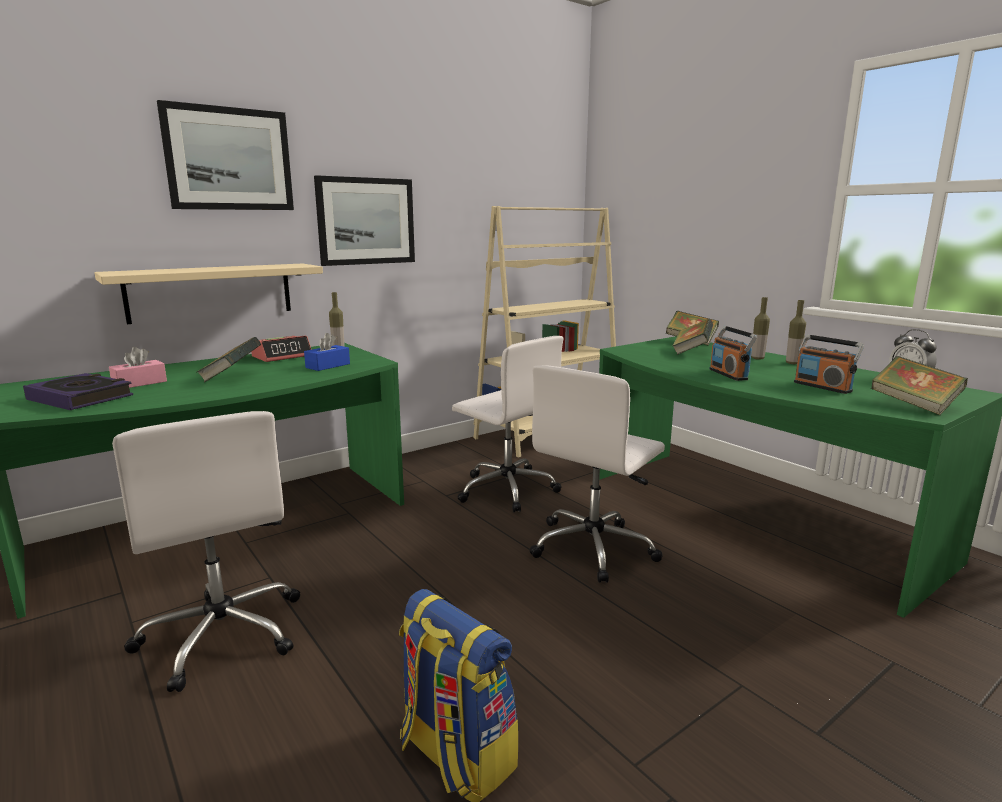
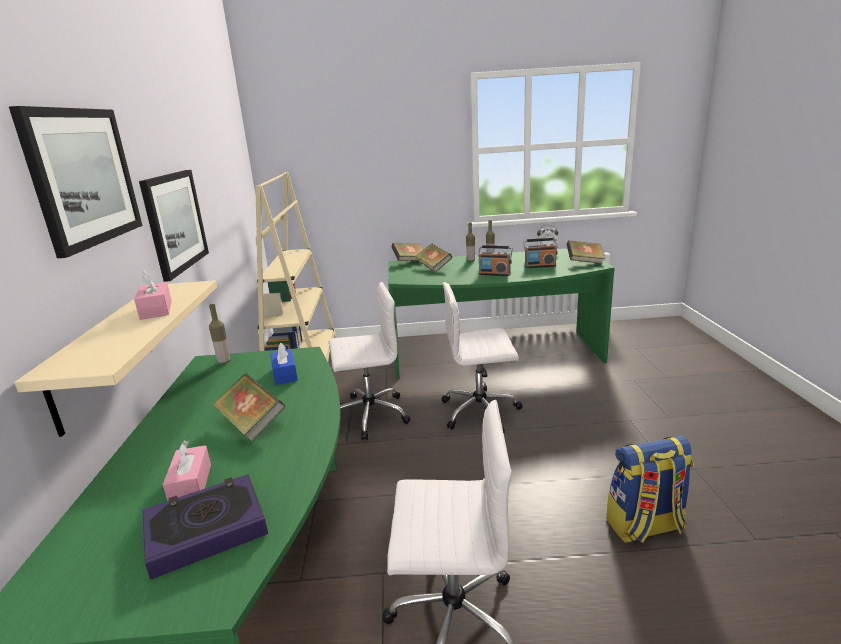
camera: 55 degrees left, 5 degrees up
alarm clock [251,335,312,362] -> none
white office chair [529,365,665,583] -> white office chair turned 105 degrees clockwise [442,282,523,433]
none -> pink tissue box [134,270,172,320]

